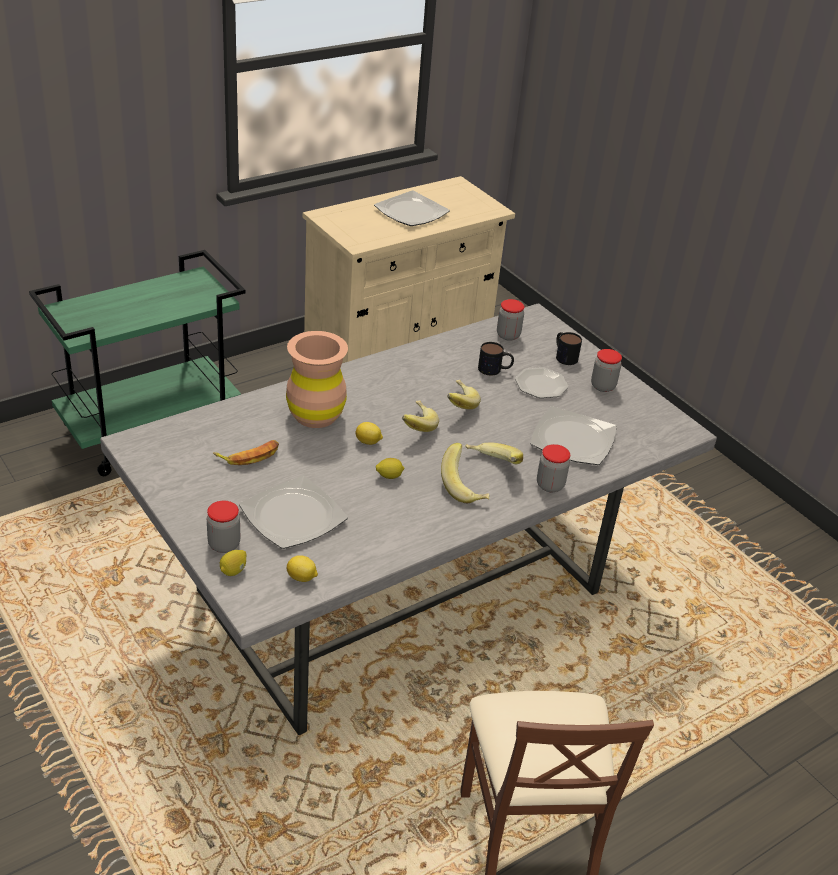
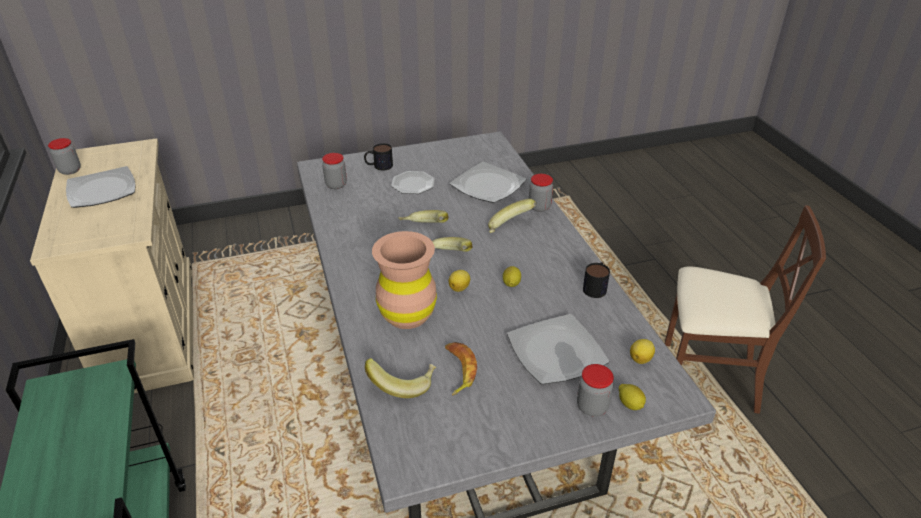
camera: 70 degrees left, 0 degrees up
banana [441,443,489,503] -> banana moved to [365,358,436,398]
mug [478,342,514,376] -> mug moved to [583,262,610,298]
jar [591,349,622,392] -> jar moved to [48,138,81,175]

